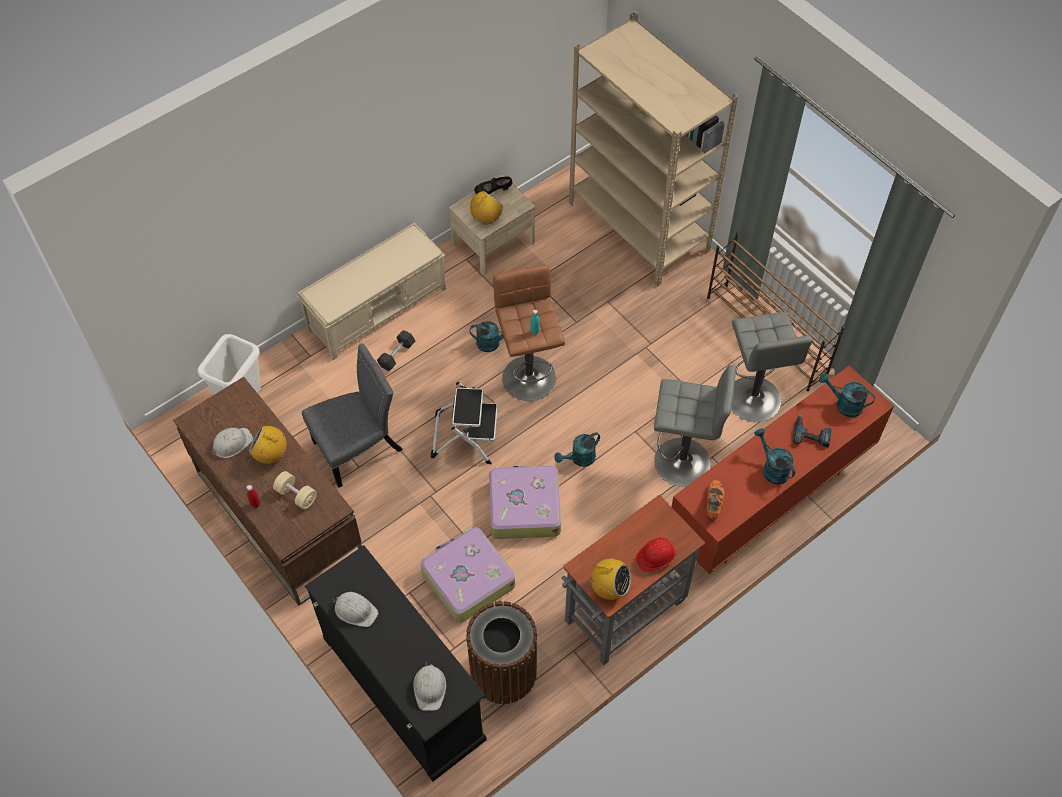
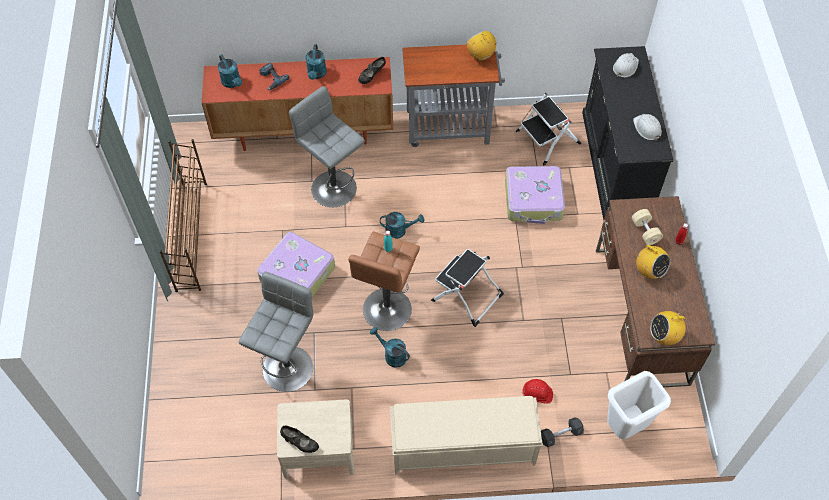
camera: 145 degrees left, 0 degrees up
white hard hat [212,428,253,458] -> none
grey chair [302,344,403,488] -> none
grey dumbbell [377,330,415,371] -> grey dumbbell moved to [541,417,584,447]
brown trash can [466,601,538,704] -> step ladder [516,93,582,165]
radio [470,191,503,225] -> radio moved to [650,309,686,345]
suitcase [489,465,561,539] -> suitcase moved to [257,232,335,297]
beige bookcase [569,11,738,286] -> none
red hard hat [636,538,676,572] -> red hard hat moved to [522,379,553,403]
orange shoe [707,480,725,520] -> black shoe [358,57,386,84]
grey stool [731,311,813,422] -> grey stool moved to [239,272,313,392]

